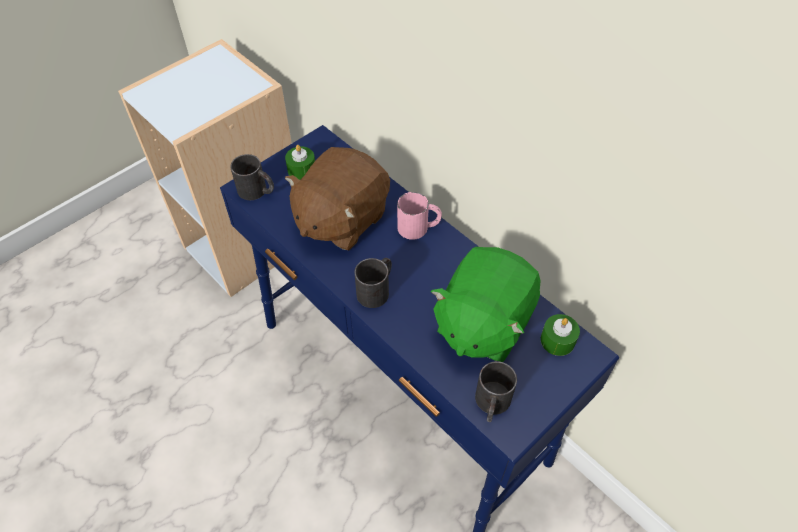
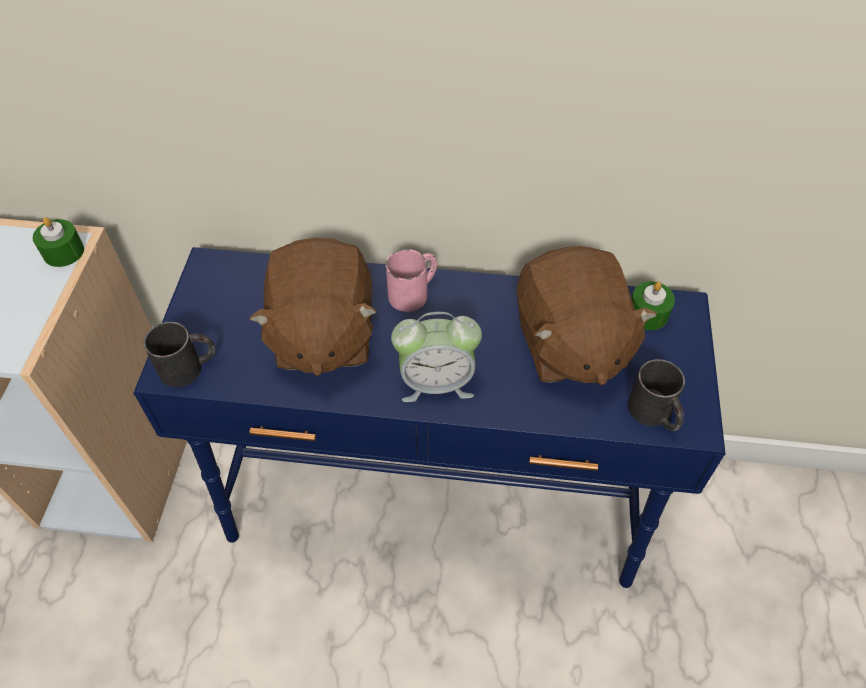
camera: 40 degrees left, 0 degrees up
green candle [285,145,315,180] -> green candle moved to [33,217,84,267]
black mug [354,258,392,308] -> alarm clock [391,312,482,402]
green plush toy [431,247,541,362] -> brown plush toy [517,246,657,385]

